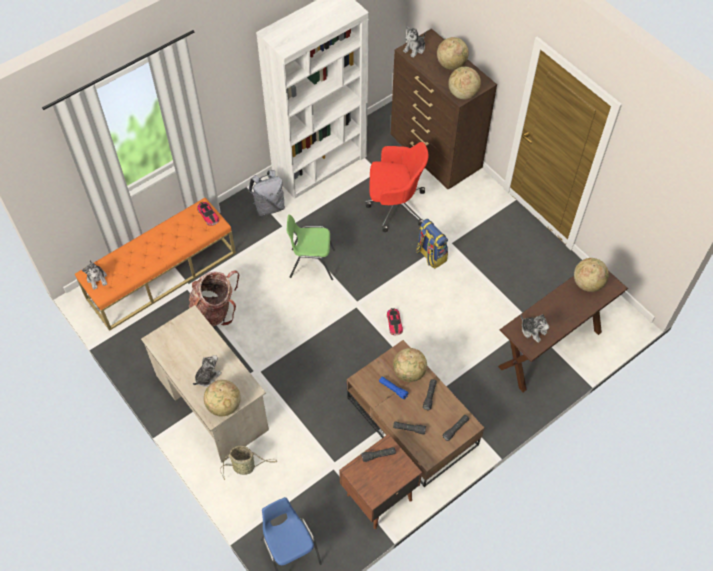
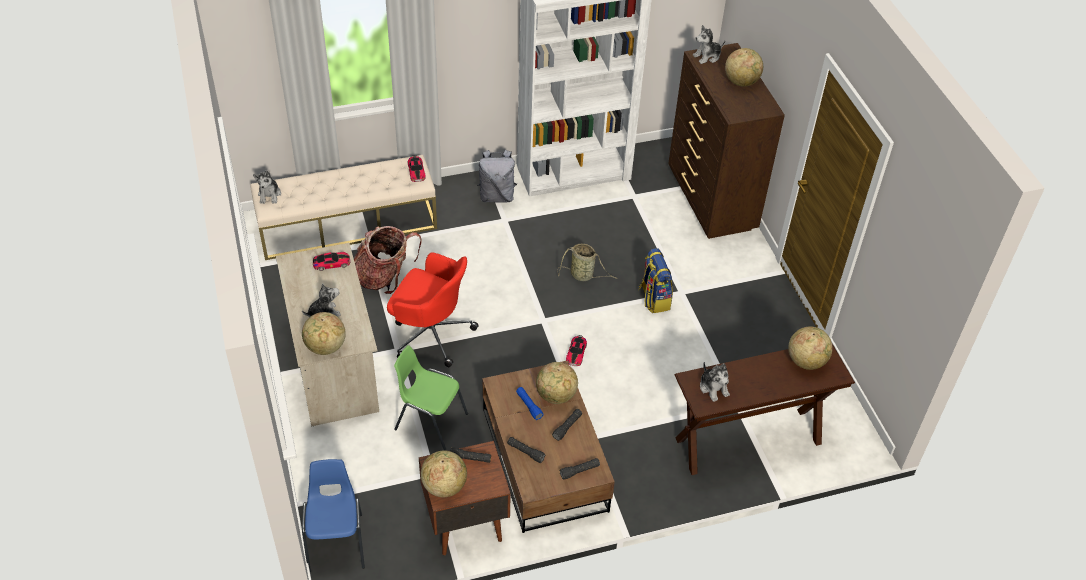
camera: 20 degrees right, 10 degrees down
orange bench [75,198,236,331] -> beige bench [250,155,437,260]
basket [220,445,277,480] -> basket moved to [557,244,617,281]
green chair [287,214,335,280] -> green chair moved to [394,345,468,451]
red office chair [366,142,429,232] -> red office chair moved to [387,253,479,367]
globe [448,67,481,99] -> globe moved to [421,451,467,497]
none -> toy car [313,252,350,271]

